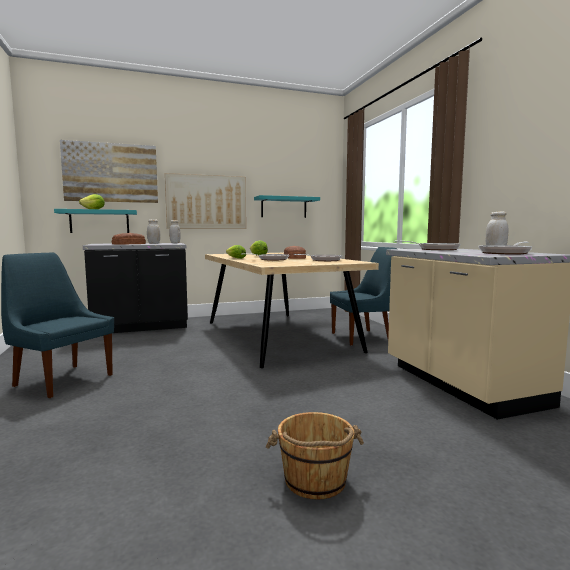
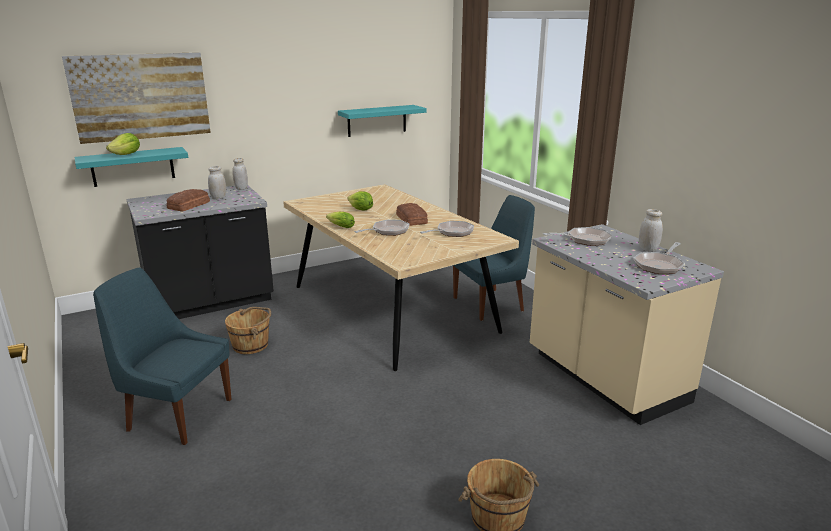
camera: 10 degrees left, 15 degrees up
picture [165,173,246,229] -> none
none -> brown bucket [225,307,271,354]

